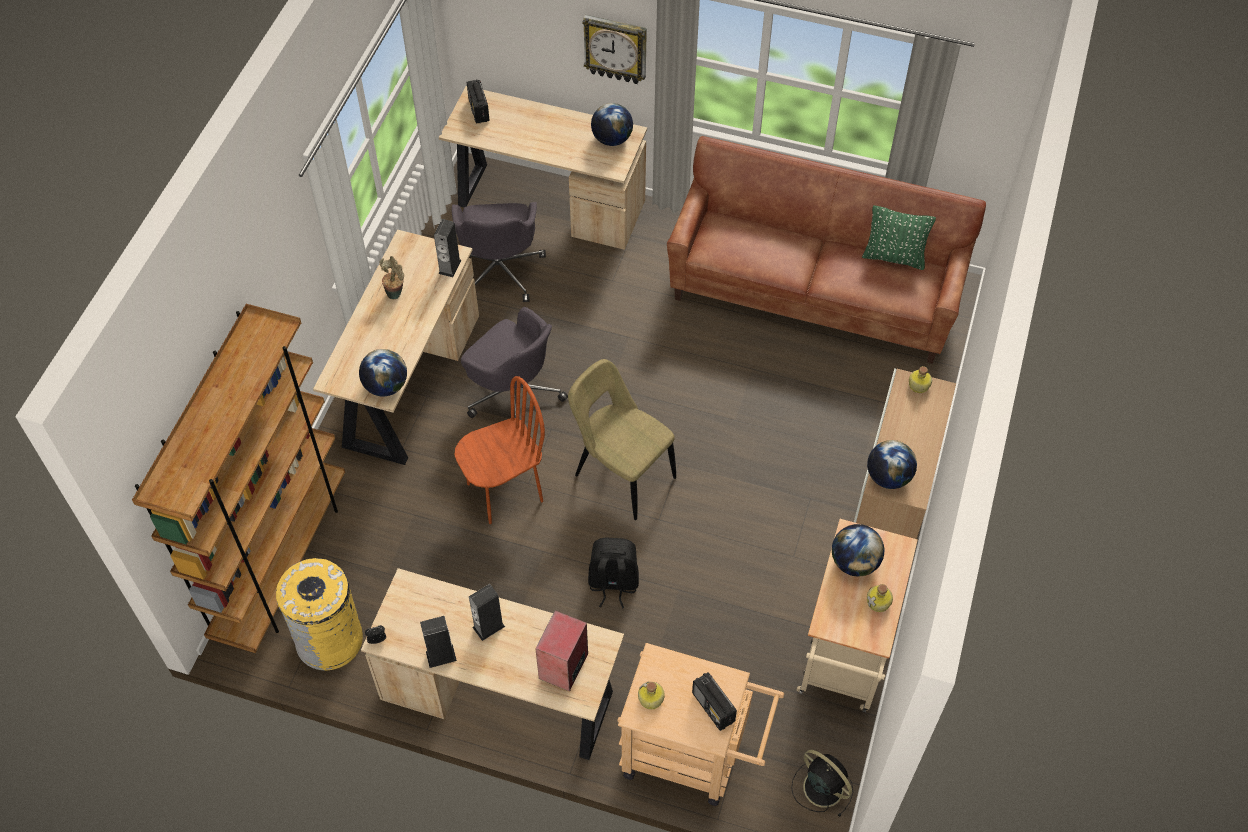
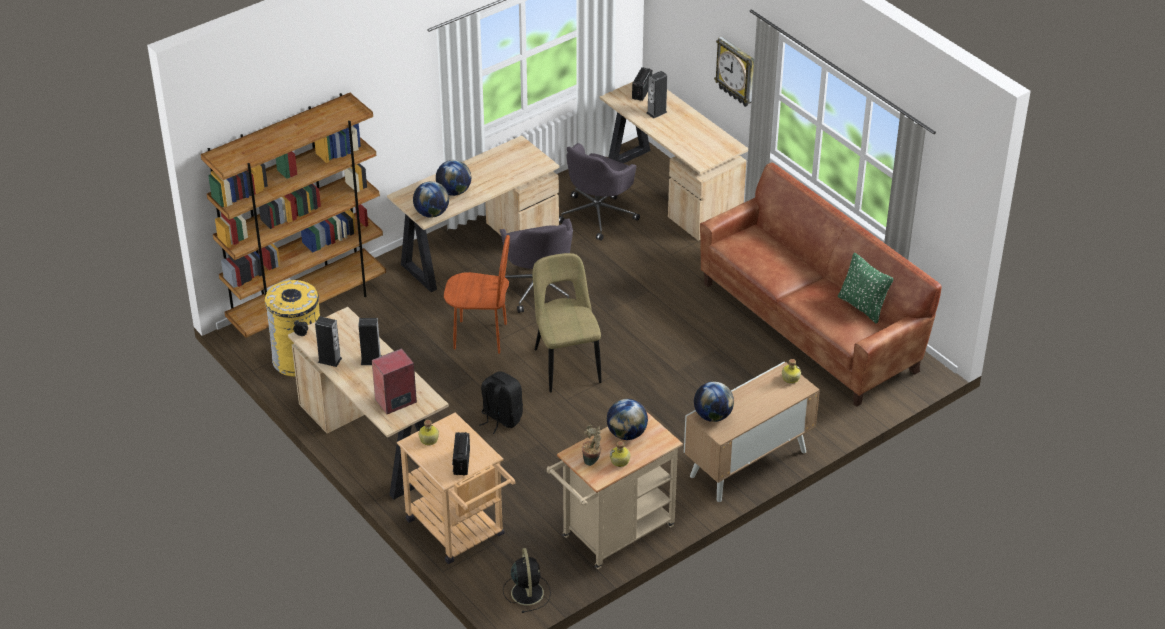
camera: 35 degrees right, 15 degrees down
potted plant [380,256,404,299] -> potted plant moved to [582,425,601,466]
speaker [434,219,461,277] -> speaker moved to [647,71,667,119]
globe [591,103,633,146] -> globe moved to [436,160,471,196]

